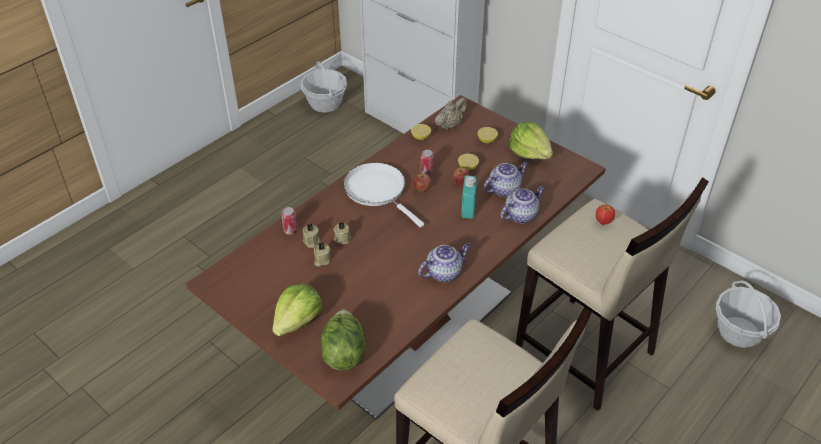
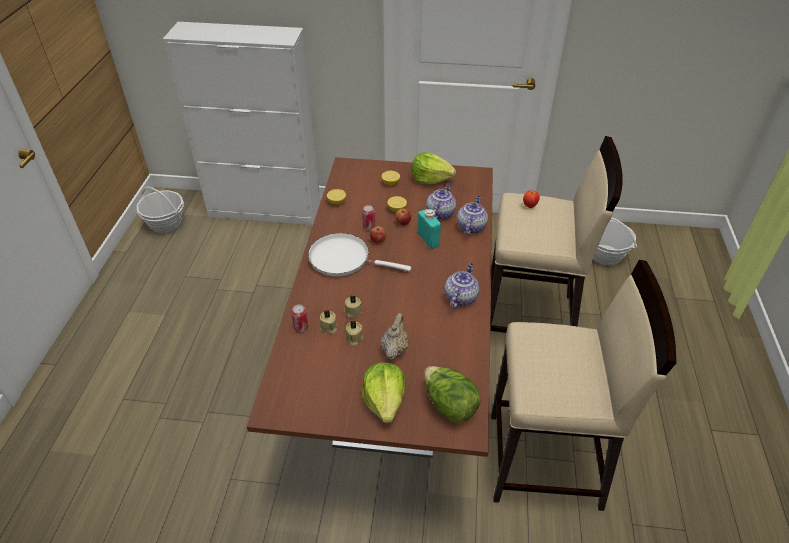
camera: 35 degrees left, 0 degrees up
beige teapot [435,98,467,130] -> beige teapot moved to [381,313,409,360]

